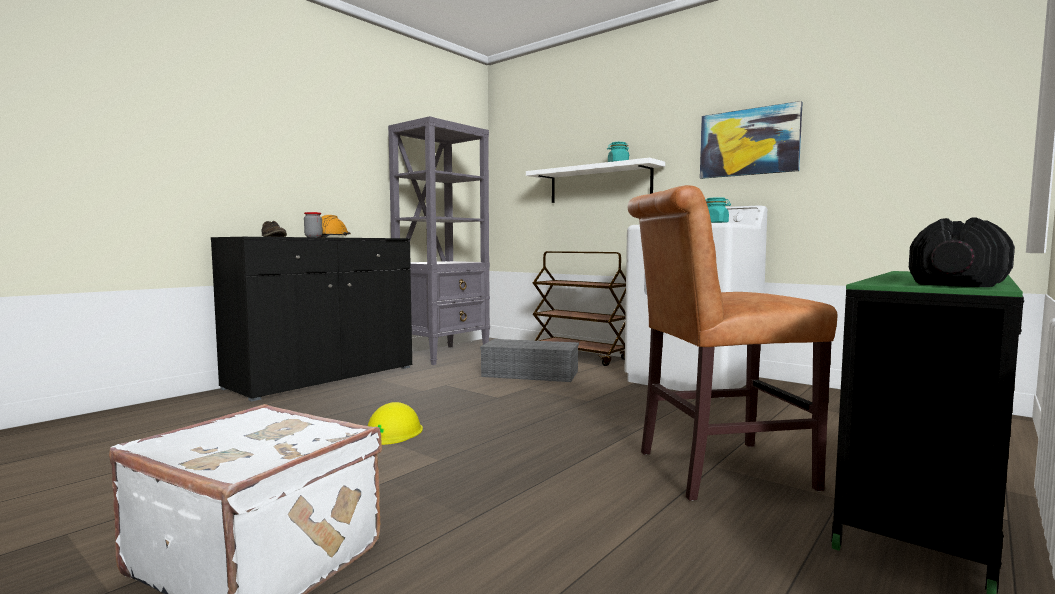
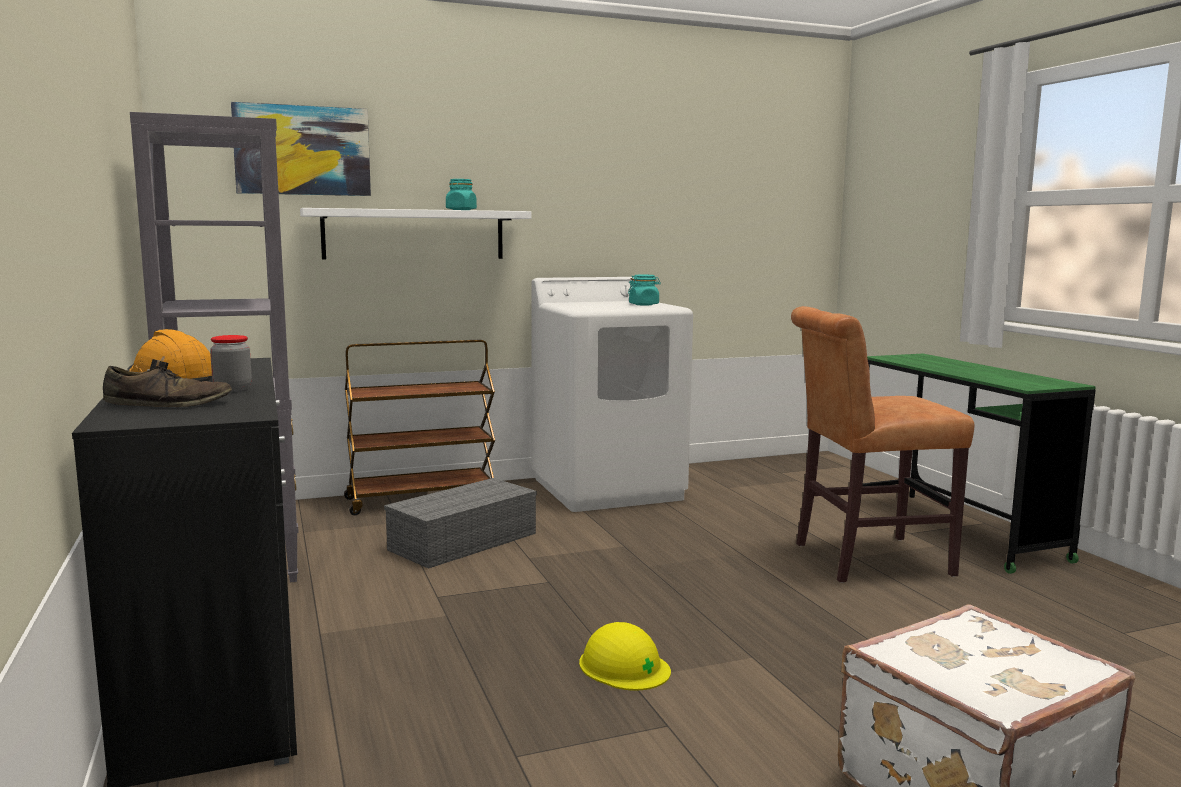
camera: 60 degrees left, 5 degrees up
brown chair [628,185,837,501] -> brown chair turned 60 degrees clockwise [791,306,975,583]
picture [700,101,803,179] -> picture moved to [231,102,371,196]
black dumbbell [909,217,1015,287] -> none

